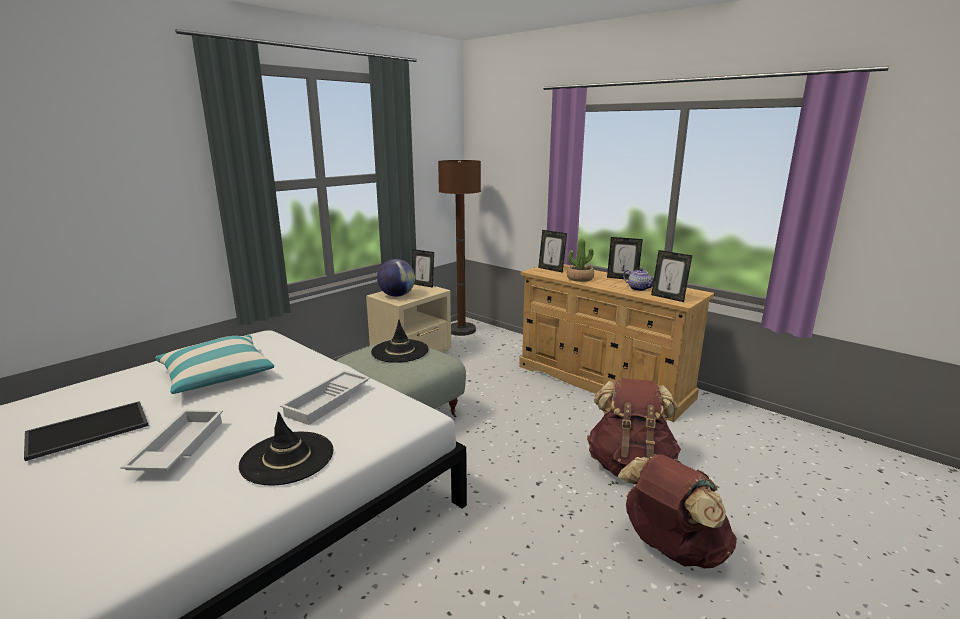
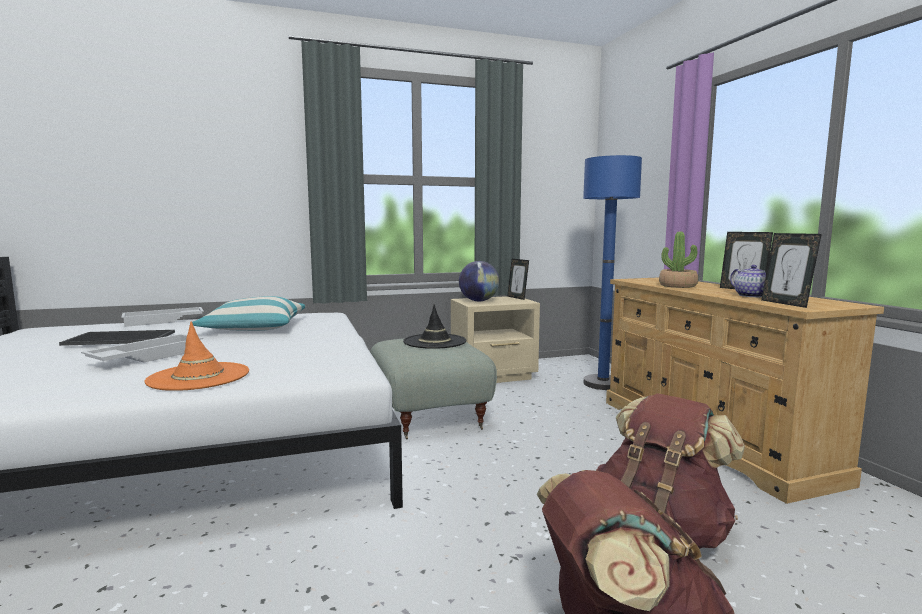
camera: 30 degrees right, 10 degrees down
black hat [239,411,333,485] -> orange hat [145,322,249,391]
white tray [280,370,370,425] -> white tray moved to [122,307,204,327]
brown floor lamp [438,160,481,336] -> none
picture frame [538,230,567,273] -> none
none -> blue floor lamp [583,155,642,390]

